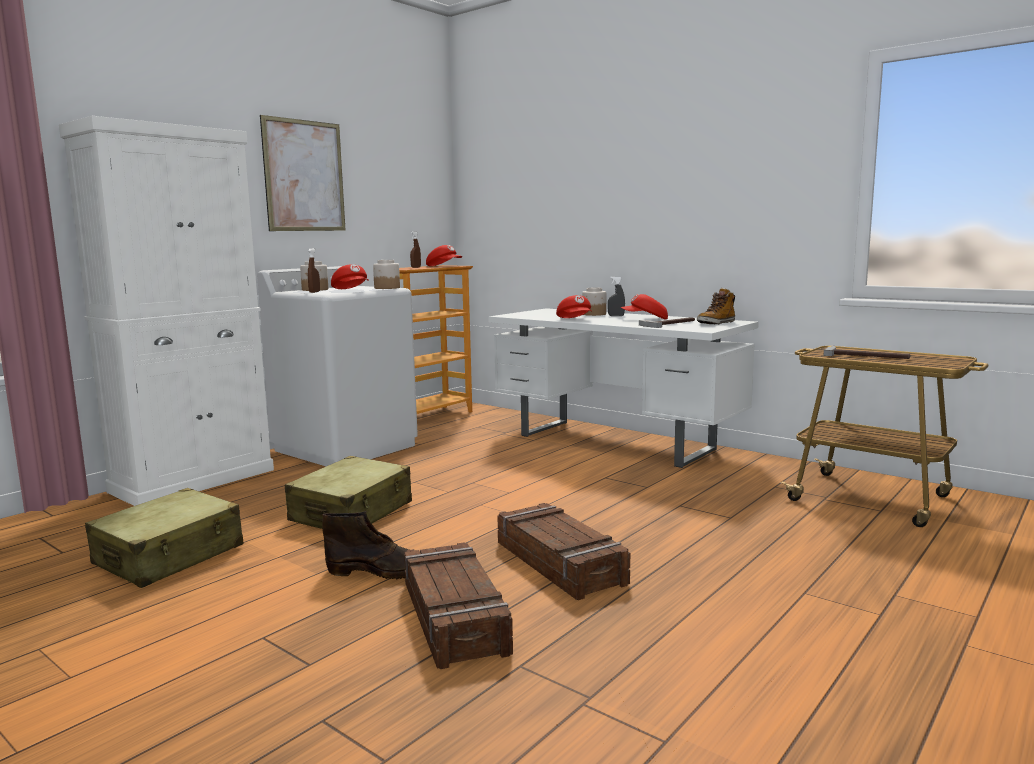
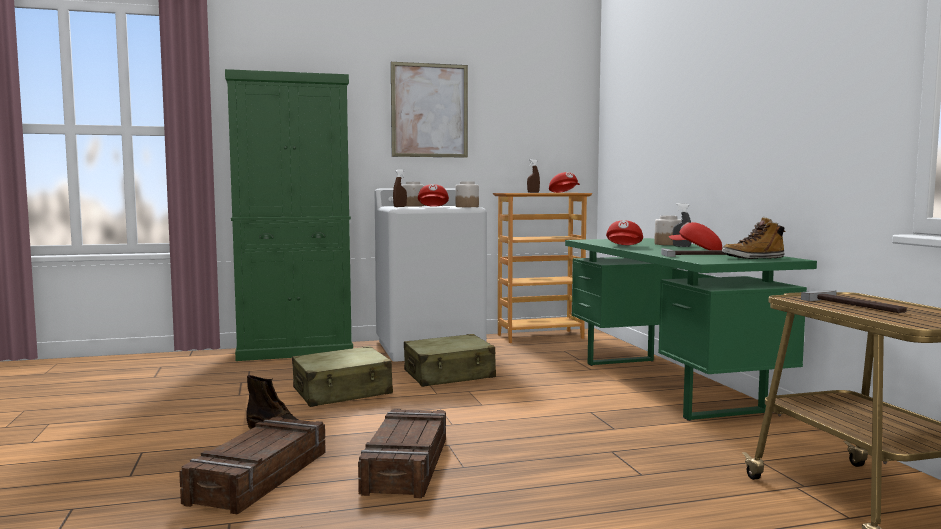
camera: 35 degrees right, 5 degrees down
white cabinet [59,116,274,506] -> green cabinet [225,69,353,361]
beige suitcase [85,488,243,588] -> beige suitcase moved to [404,334,496,387]
white desk [488,308,759,468] -> green desk [565,238,817,421]

